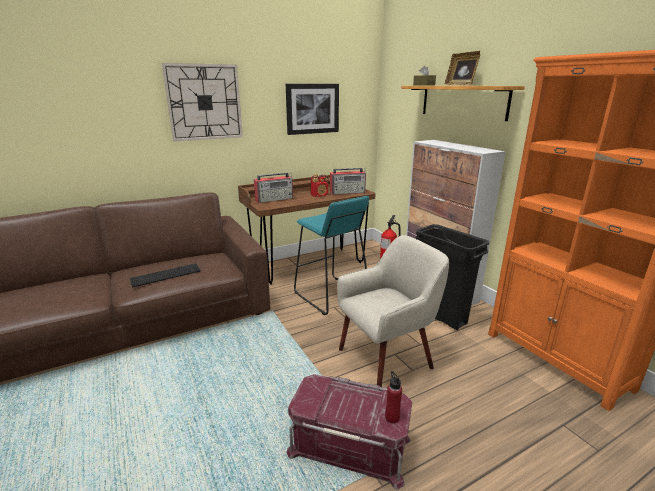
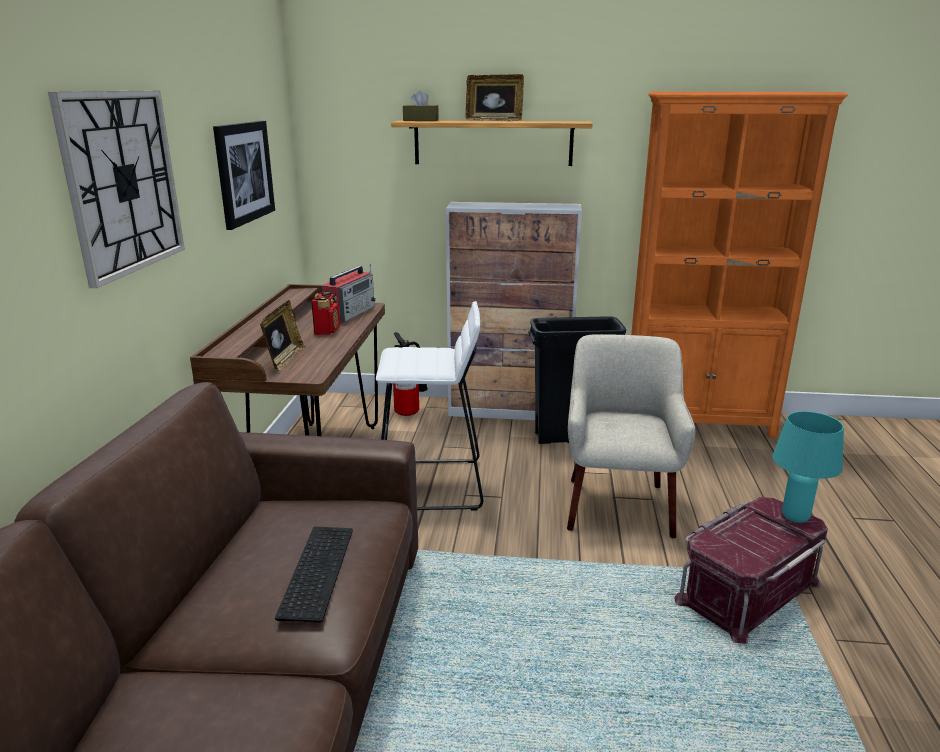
camera: 55 degrees left, 0 degrees up
radio [254,173,293,203] -> picture frame [260,300,305,371]
turquoise stool [294,196,369,315] -> white stool [376,301,483,511]
red bottle [385,371,402,424] -> turquoise table lamp [772,411,844,523]

